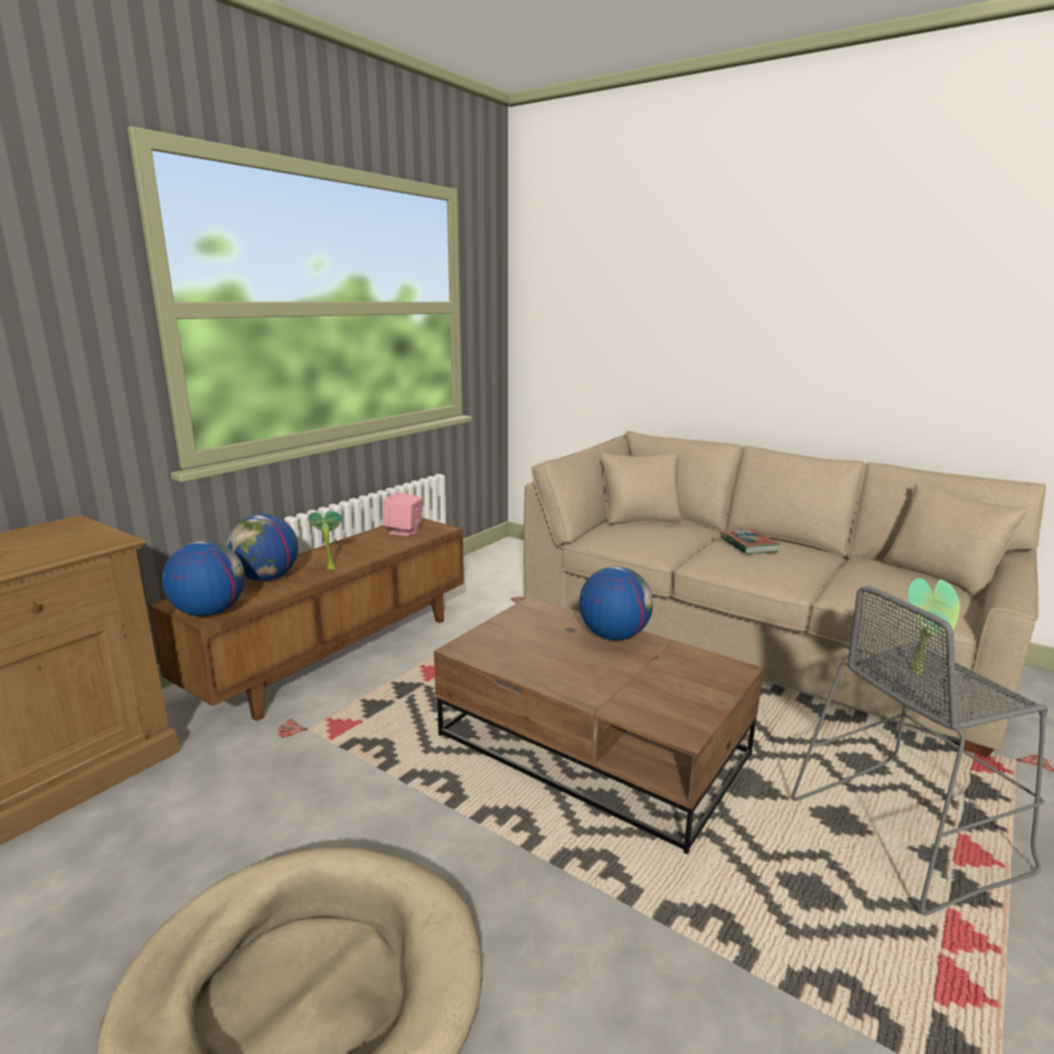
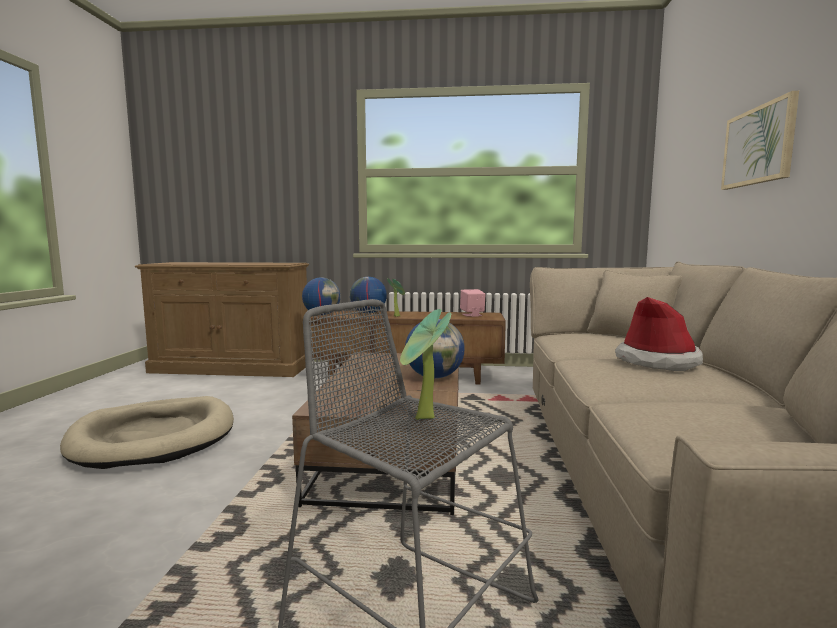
camera: 60 degrees right, 10 degrees down
book [721,529,780,554] -> hat [615,297,703,371]
none -> picture [721,91,799,190]

